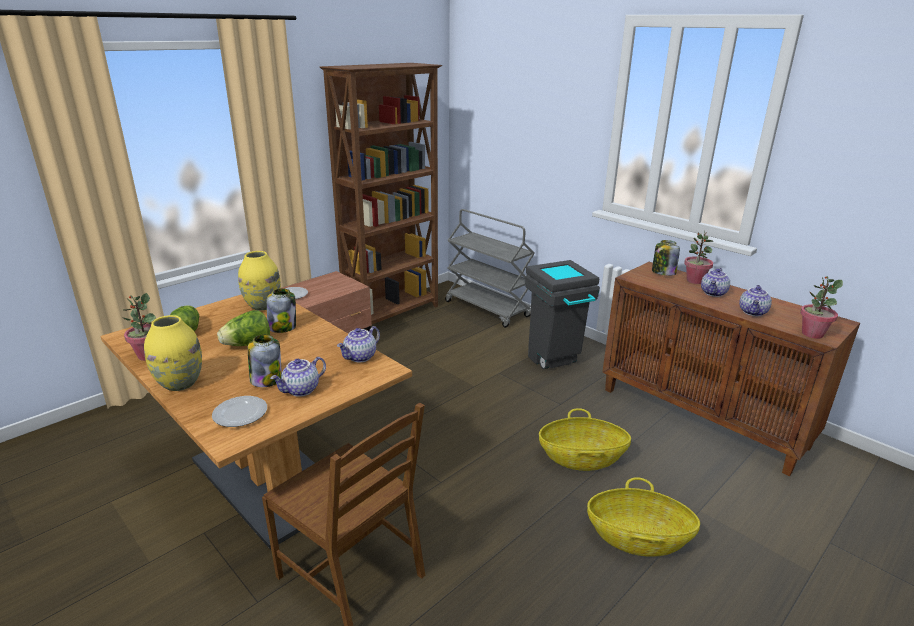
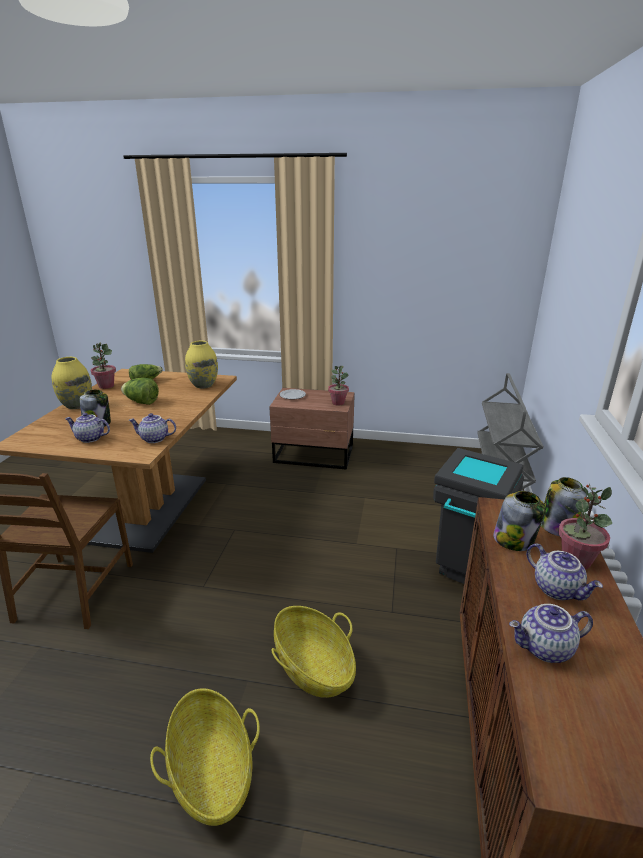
camera: 55 degrees right, 0 degrees up
plate [212,396,267,427] -> none
jar [267,289,296,333] -> jar moved to [493,491,546,551]
brown bookcase [320,63,442,330] -> none
teapot [701,268,730,297] -> teapot turned 120 degrees counterclockwise [526,543,603,601]
potted plant [800,276,843,339] -> potted plant moved to [328,366,349,405]

